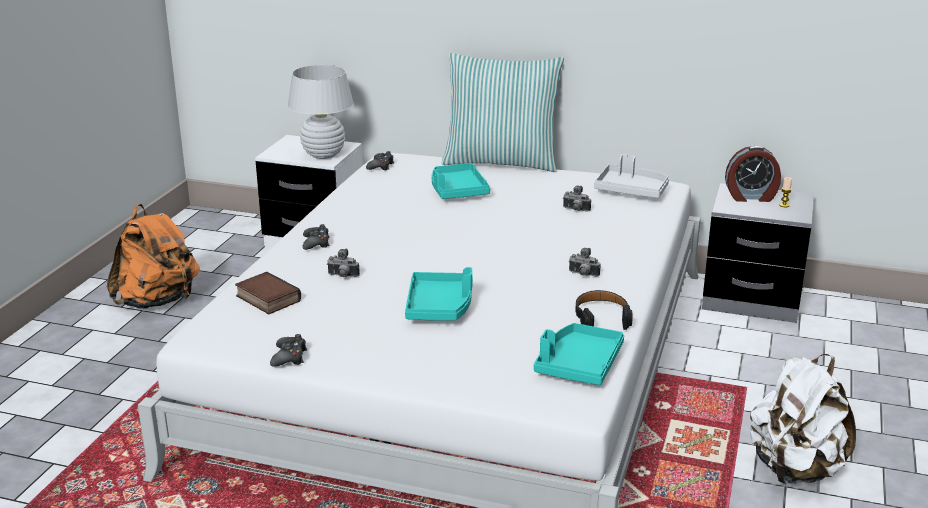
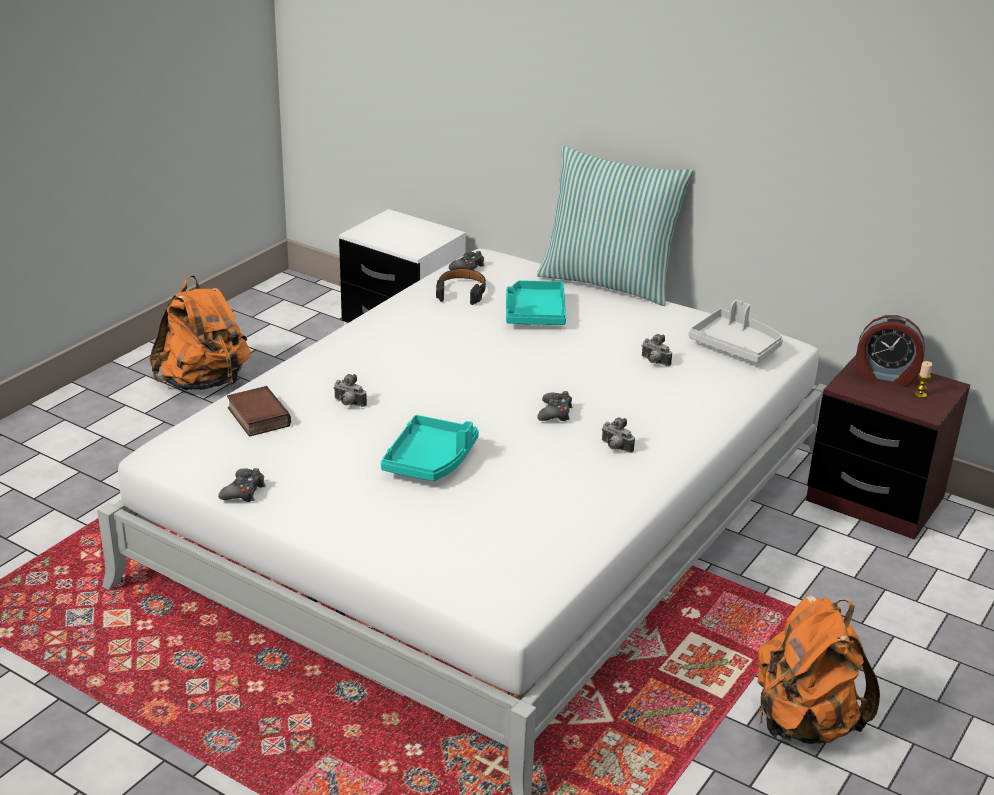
camera: 15 degrees right, 5 degrees up
white table lamp [288,65,354,159] -> none
black game controller [303,224,330,250] -> black game controller moved to [537,391,573,421]
turquoise tray [534,323,624,385] -> none
black headphones [575,290,633,330] -> black headphones moved to [436,269,486,305]
grey nightstand [702,183,814,323] -> brown nightstand [806,355,970,540]
white backpack [749,354,856,484] -> orange backpack [757,595,880,744]

